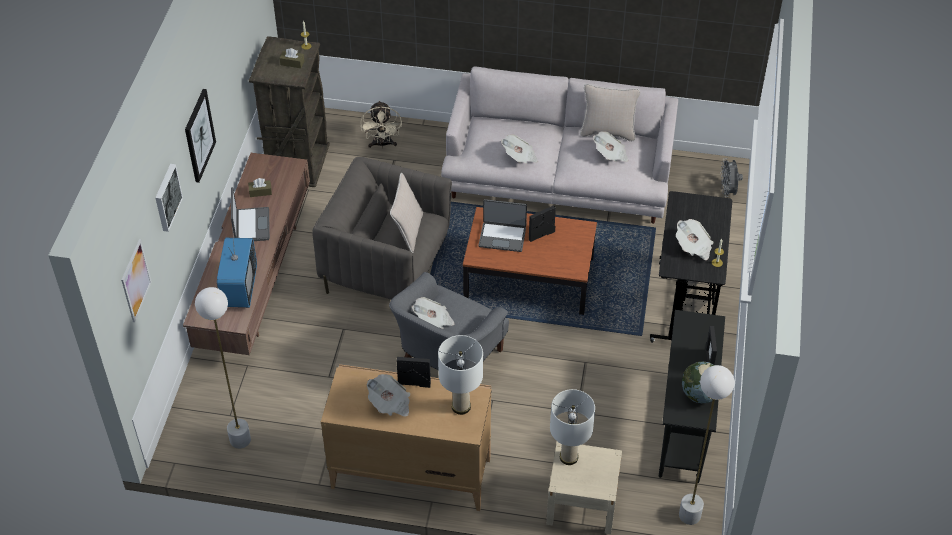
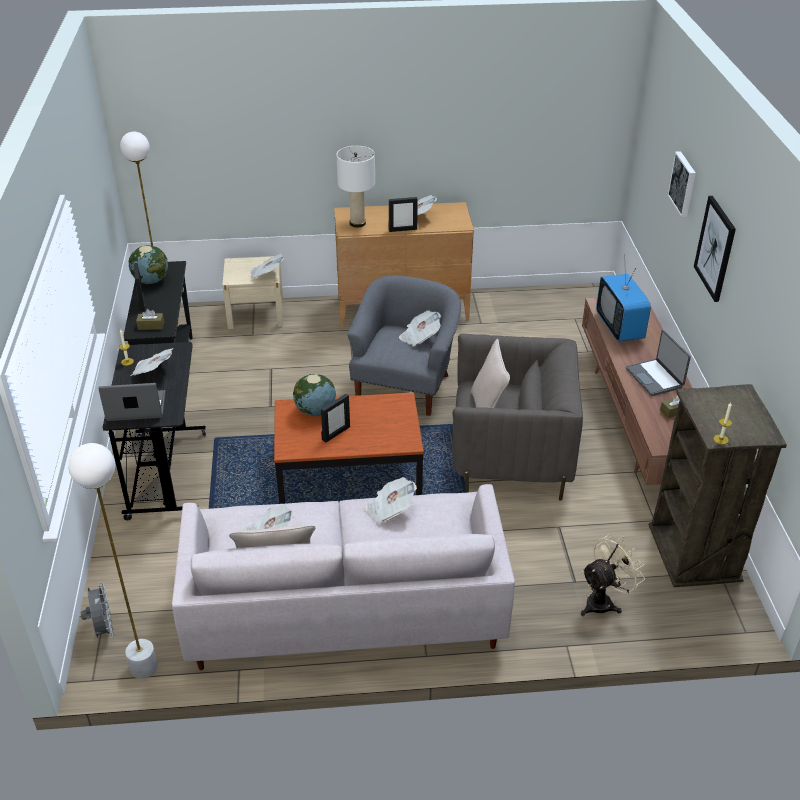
camera: 165 degrees right, 10 degrees down
picture [121,239,152,322] -> none
white floor lamp [195,287,251,449] -> white floor lamp moved to [69,443,158,679]
brown tissue box [280,48,304,68] -> brown tissue box moved to [136,309,164,330]
beige fan [360,100,402,148] -> beige fan turned 75 degrees clockwise [581,534,645,616]
laptop [478,199,527,252] -> laptop moved to [98,383,166,421]
white table lamp [550,389,595,465] -> newspaper [250,254,284,279]
none -> globe [293,374,336,416]

